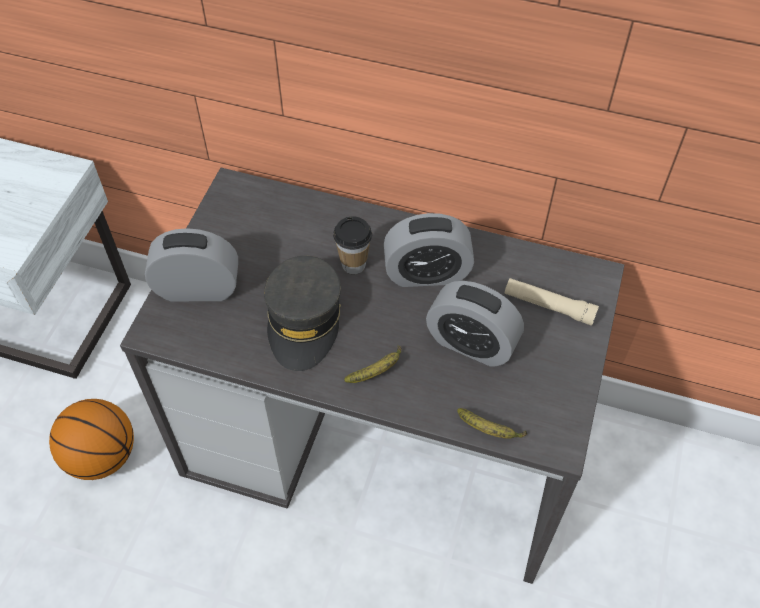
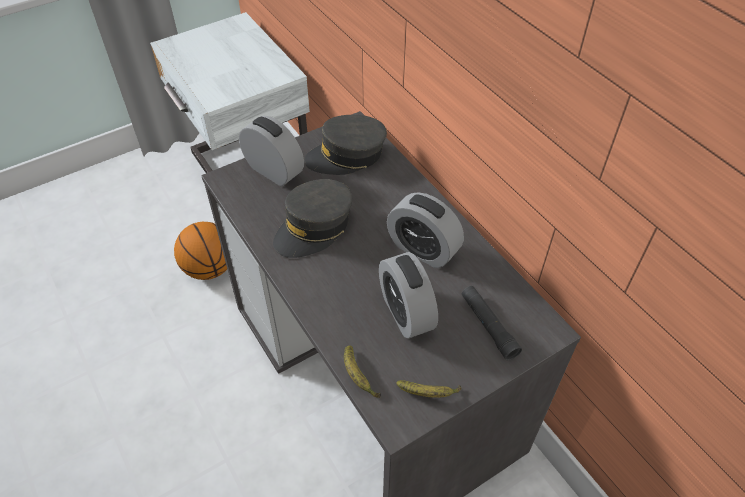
camera: 40 degrees right, 5 degrees down
cup [333,216,372,274] -> none
banana [344,345,402,383] -> banana moved to [396,380,462,398]
beige flashlight [505,278,599,326] -> black flashlight [462,286,522,360]
none -> grey cap [304,115,387,175]

